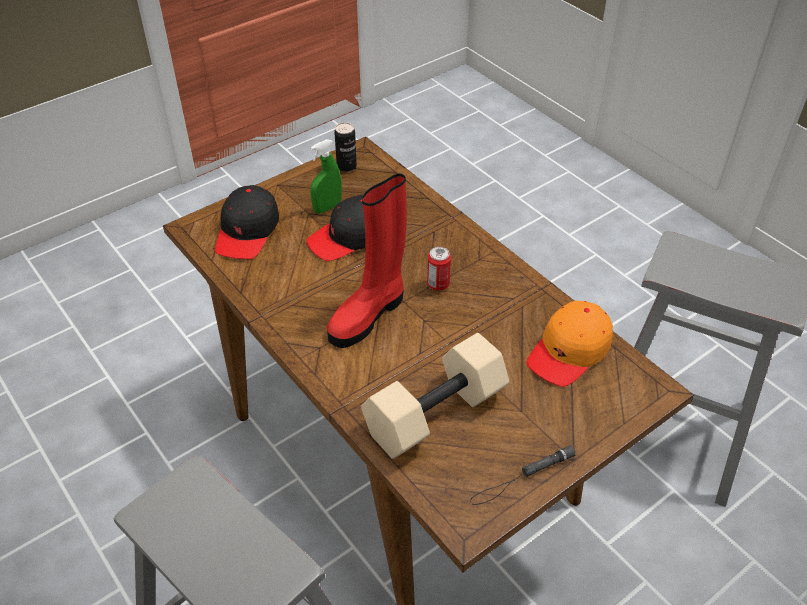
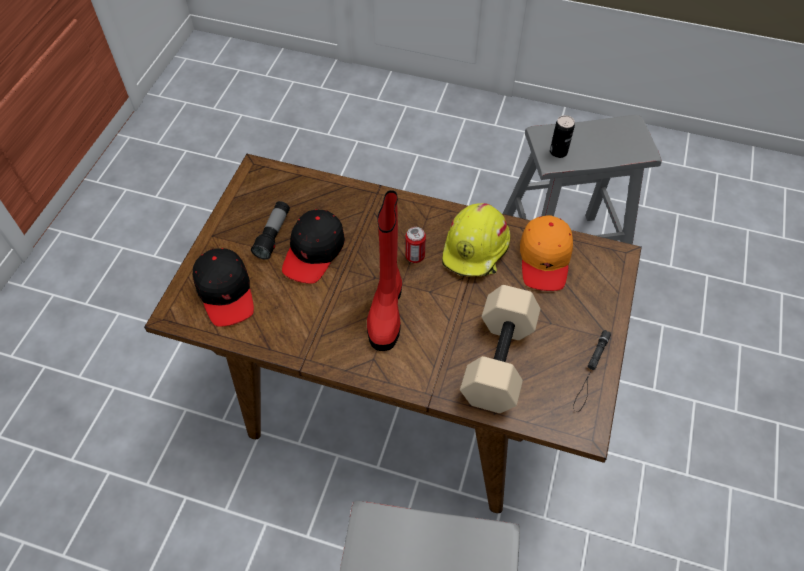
camera: 35 degrees left, 10 degrees up
green spray bottle [310,139,342,214] -> flashlight [251,201,290,260]
can [334,122,357,172] -> can moved to [550,115,575,158]
none -> yellow hard hat [442,203,510,276]

